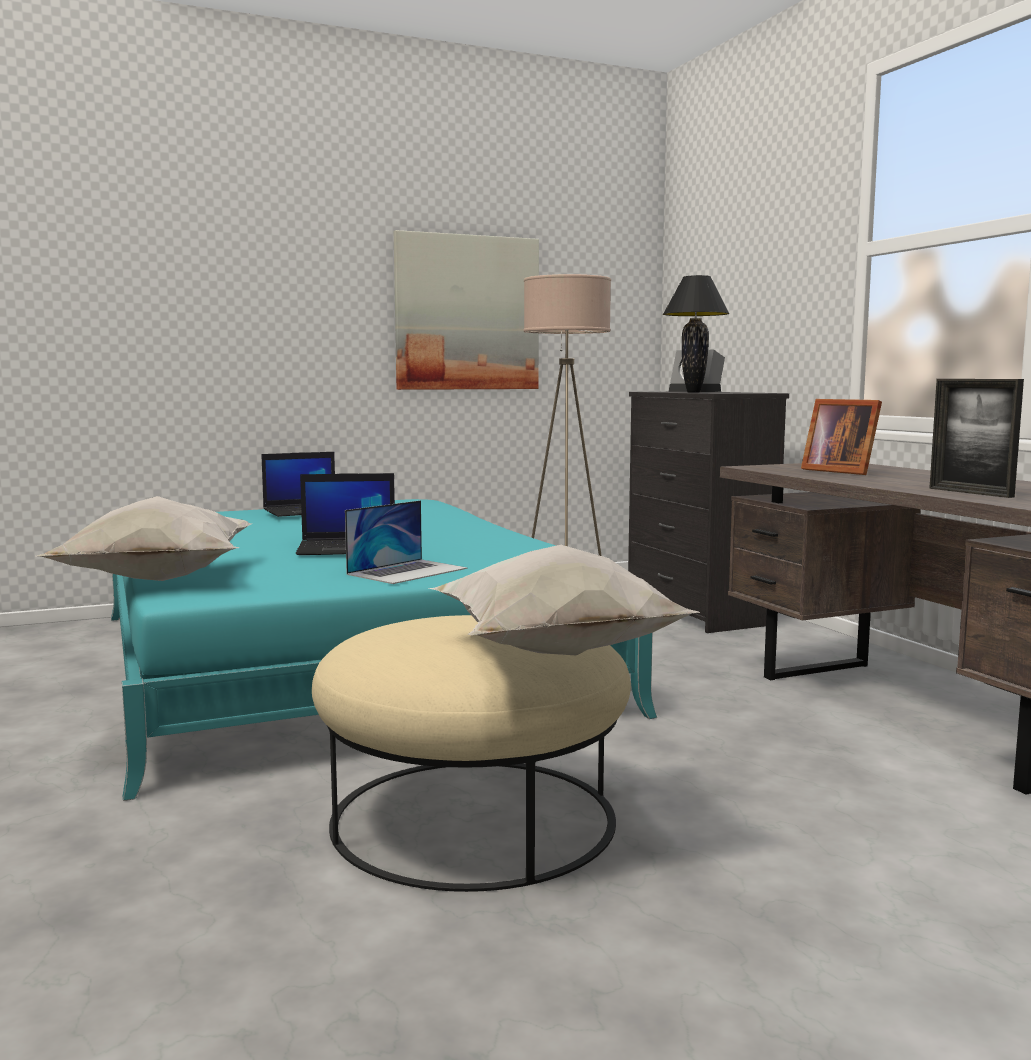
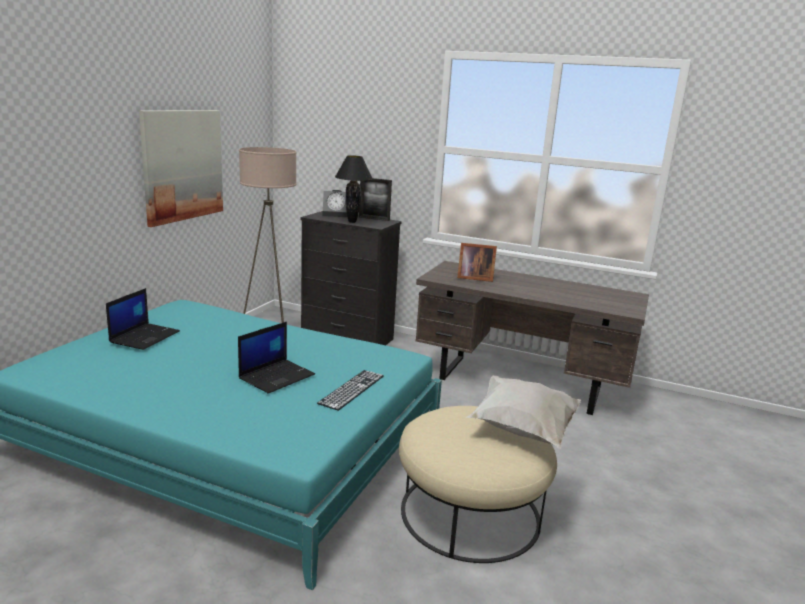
camera: 45 degrees left, 10 degrees up
white pillow [37,496,251,581] -> none
laptop [345,500,468,584] -> keyboard [317,370,384,411]
picture frame [929,379,1024,498] -> picture frame moved to [359,178,392,221]

